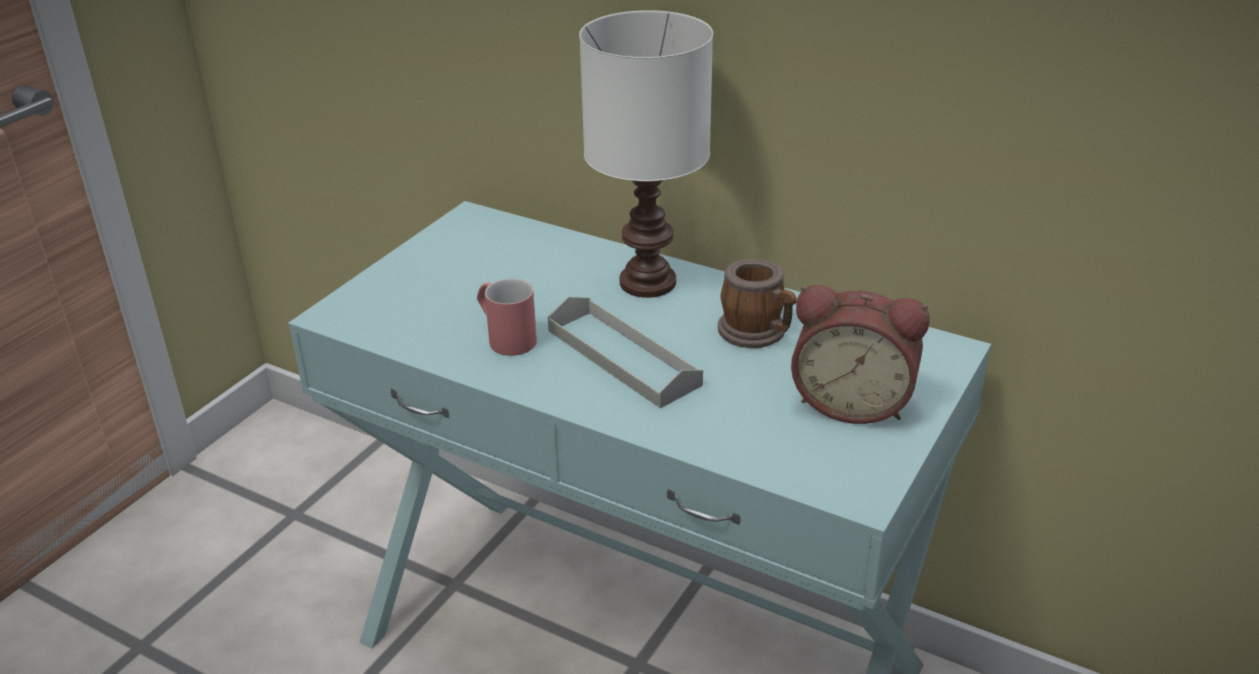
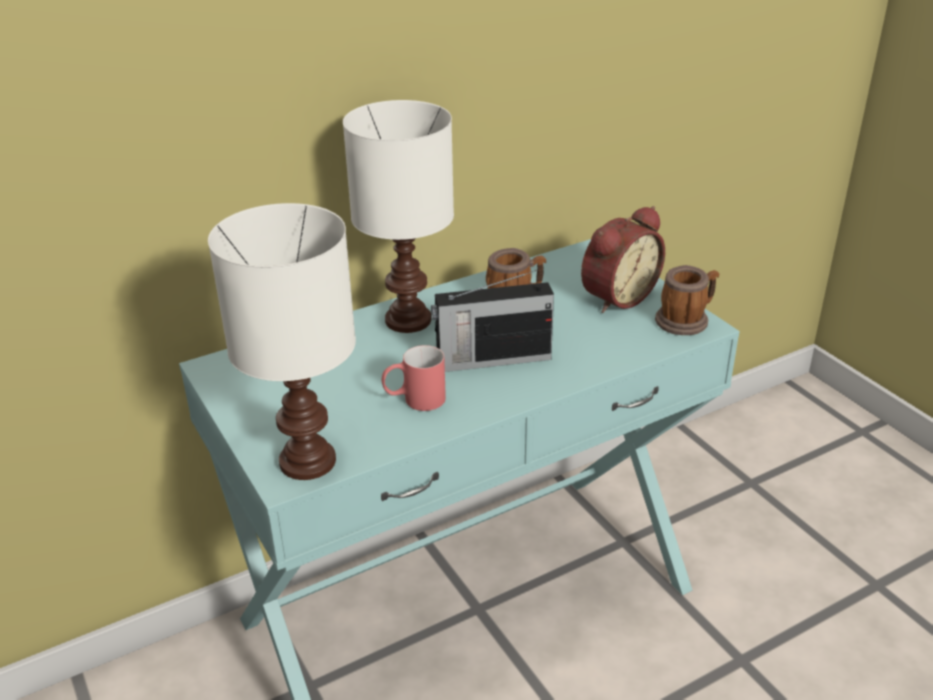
camera: 60 degrees left, 0 degrees up
grey tray [548,297,703,408] -> radio [431,270,554,372]
none -> white table lamp [208,203,356,480]
none -> mug [655,265,719,335]

